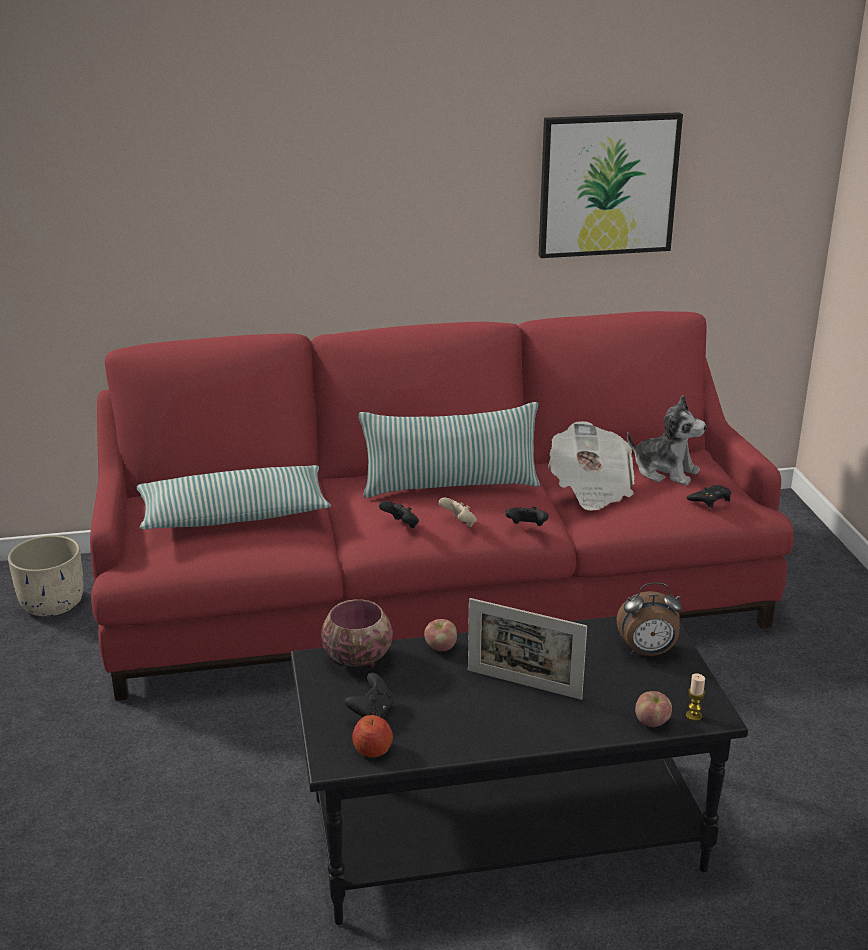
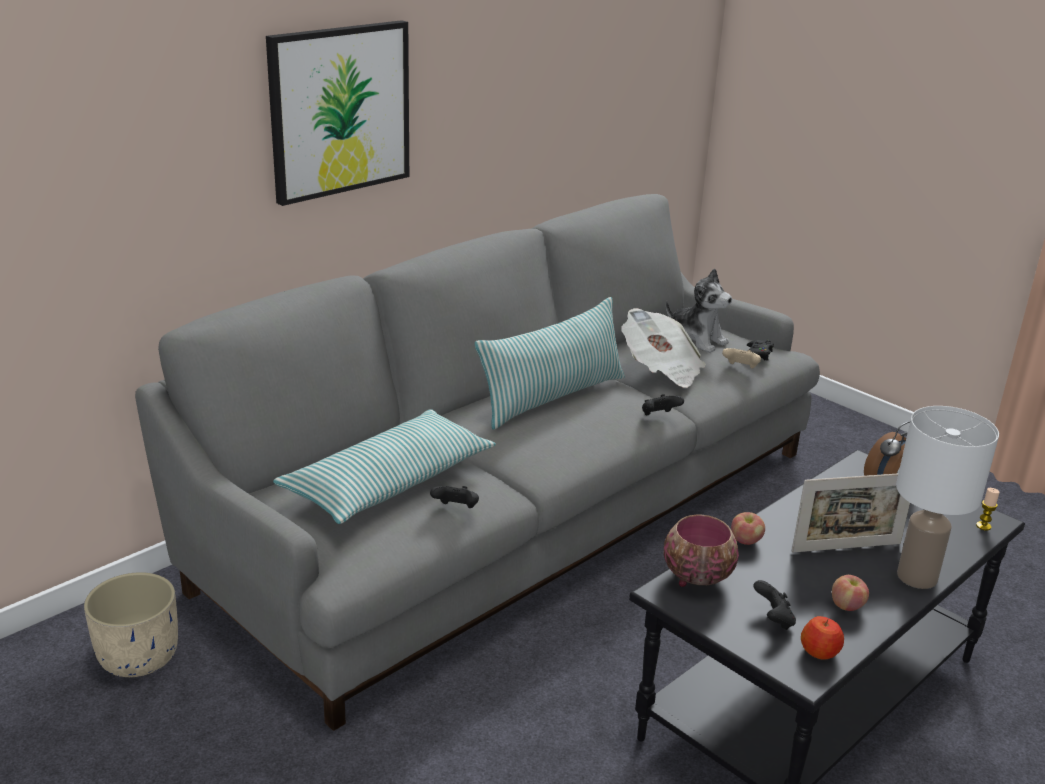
camera: 35 degrees left, 0 degrees up
red sofa [90,311,794,701] -> grey sofa [135,194,820,731]
black game controller [379,501,419,528] -> black game controller moved to [430,486,479,508]
beige game controller [439,498,477,527] -> beige game controller moved to [722,348,761,368]
picture [538,112,683,258] -> picture moved to [266,20,409,206]
plush toy [627,395,706,485] -> plush toy turned 45 degrees clockwise [666,268,732,353]
apple [635,691,672,727] -> apple moved to [832,575,869,611]
none -> white table lamp [896,406,999,589]

